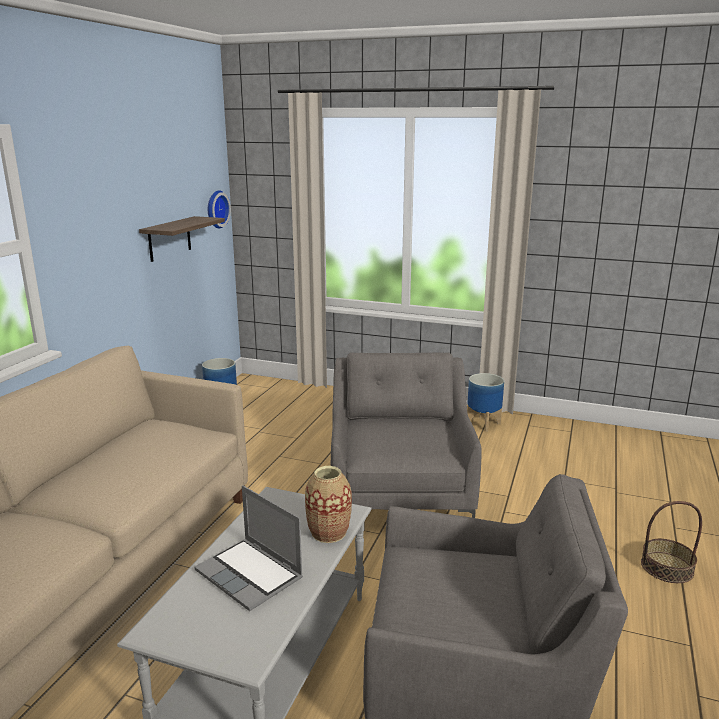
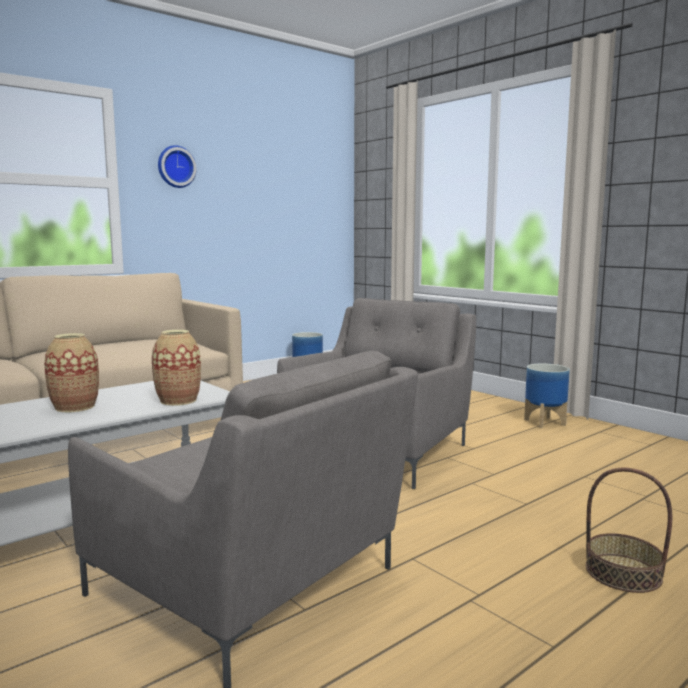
camera: 30 degrees right, 10 degrees down
shelf [139,216,225,262] -> none
laptop [194,485,303,611] -> vase [44,333,99,412]
wall clock [208,190,231,229] -> wall clock moved to [158,145,197,188]

